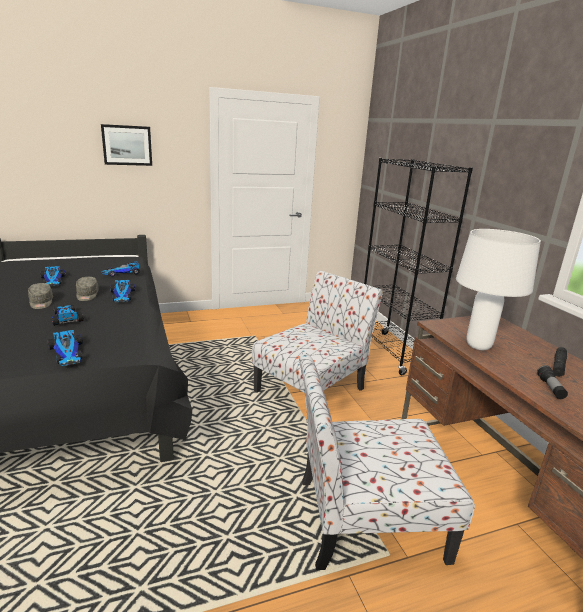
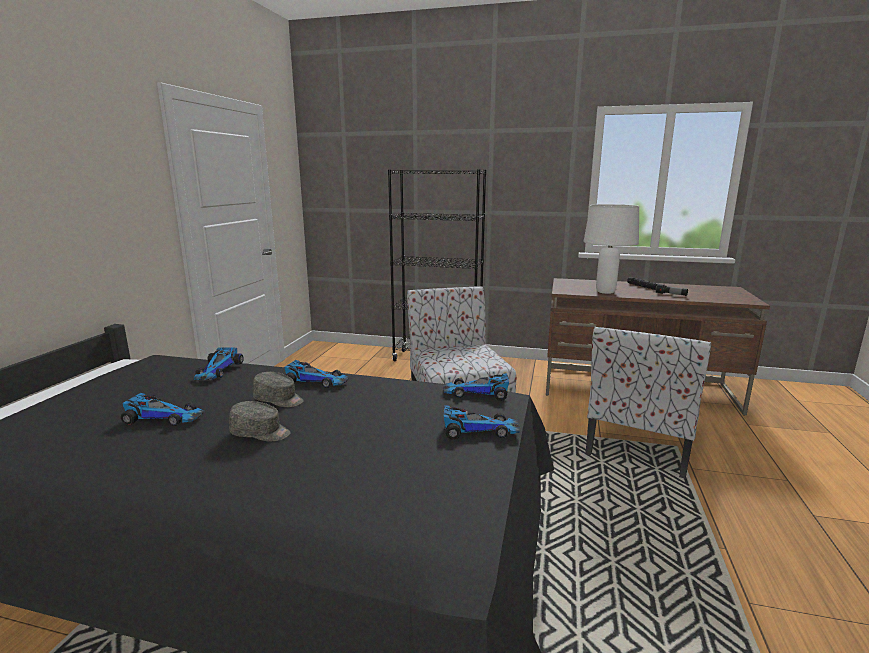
camera: 55 degrees left, 5 degrees down
toy car [52,304,84,326] -> toy car moved to [443,373,509,401]
picture [101,124,152,166] -> none

